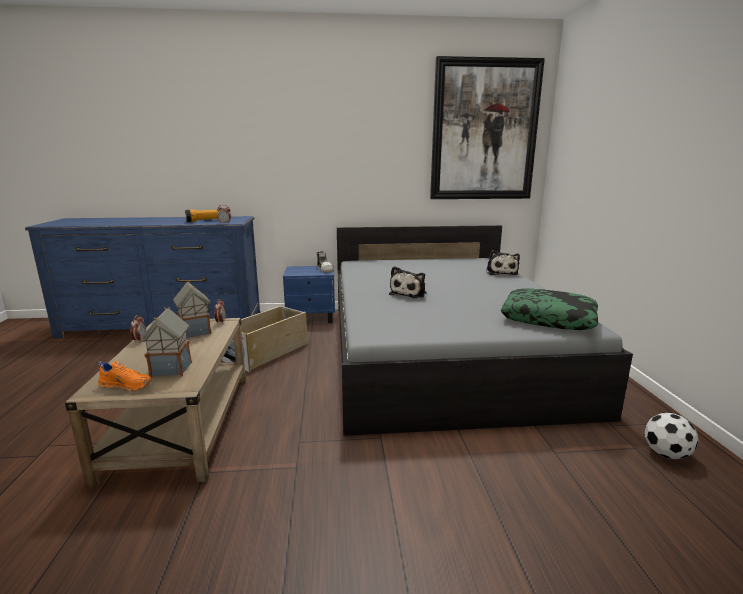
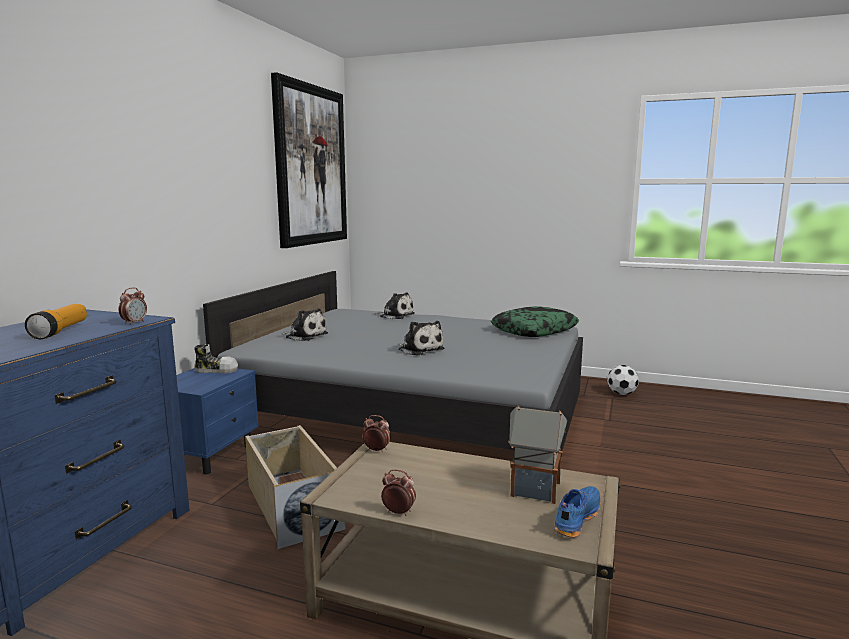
camera: 65 degrees left, 5 degrees down
orange shoe [97,361,152,391] -> blue shoe [554,486,601,538]
toy house [173,281,211,338] -> none
none -> plush toy [282,309,328,341]

